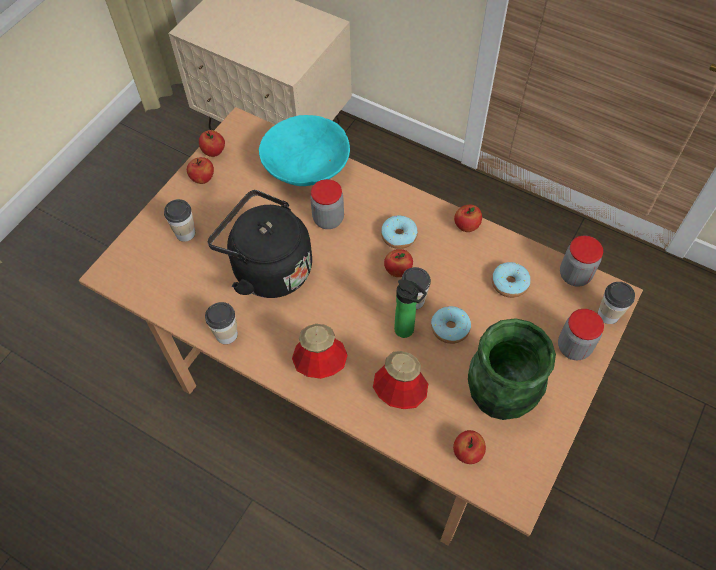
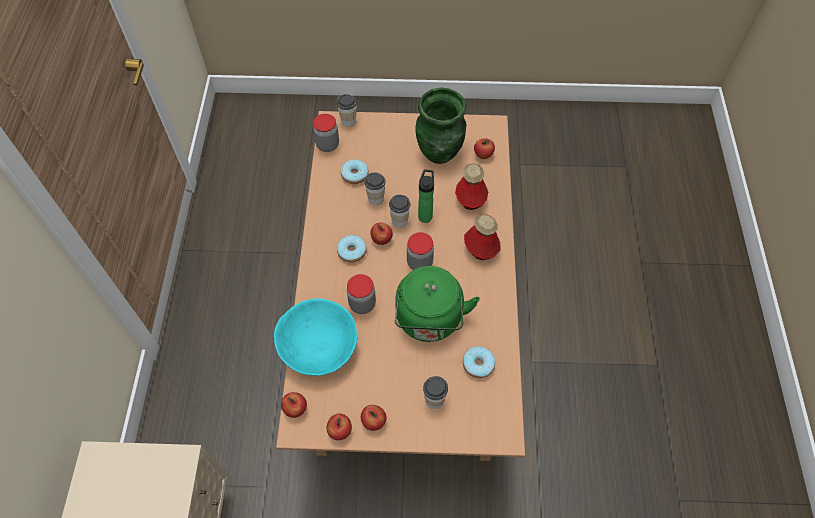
camera: 120 degrees left, 0 degrees up
cup [205,302,238,344] -> cup moved to [364,172,385,205]
black kettle [208,190,312,298] -> green kettle [395,266,480,342]
donut [431,306,471,344] -> donut moved to [463,346,495,378]
apple [454,205,482,232] -> apple moved to [281,392,307,418]
jar [558,309,604,360] -> jar moved to [407,232,434,270]

